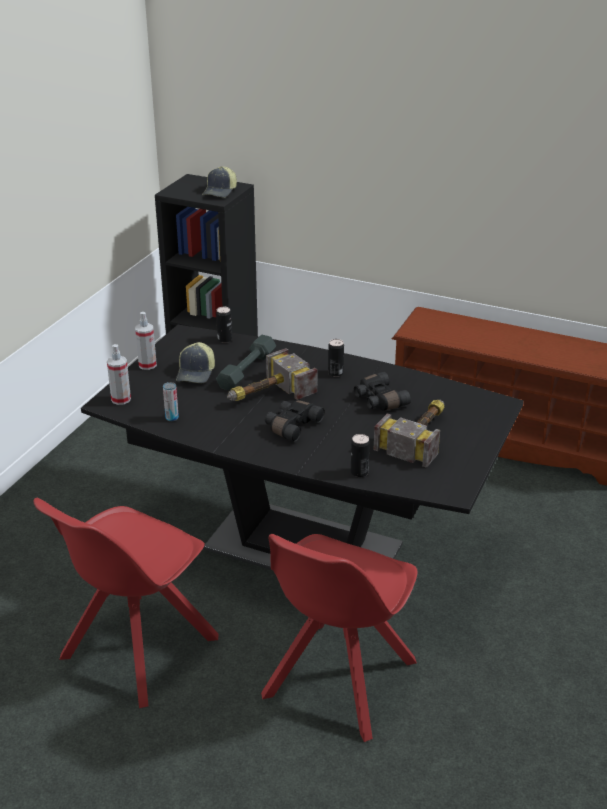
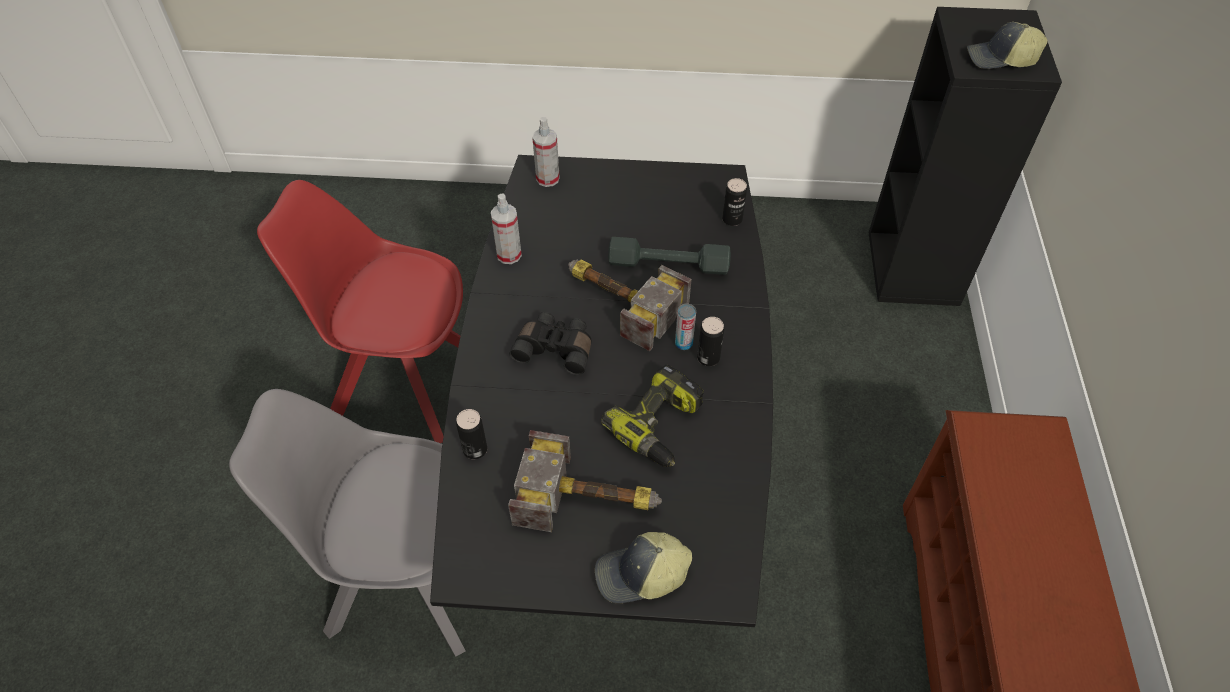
camera: 70 degrees right, 20 degrees up
spray bottle [135,312,157,370] -> spray bottle moved to [491,194,522,264]
can [163,382,179,421] -> can moved to [675,304,696,350]
cap [176,342,215,383] -> cap moved to [595,532,692,603]
red chair [261,534,417,742] -> grey chair [229,389,466,656]
black binoculars [354,372,411,410] -> power drill [601,365,704,467]

